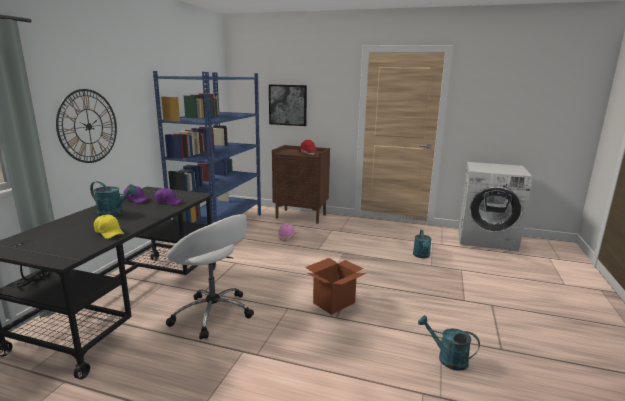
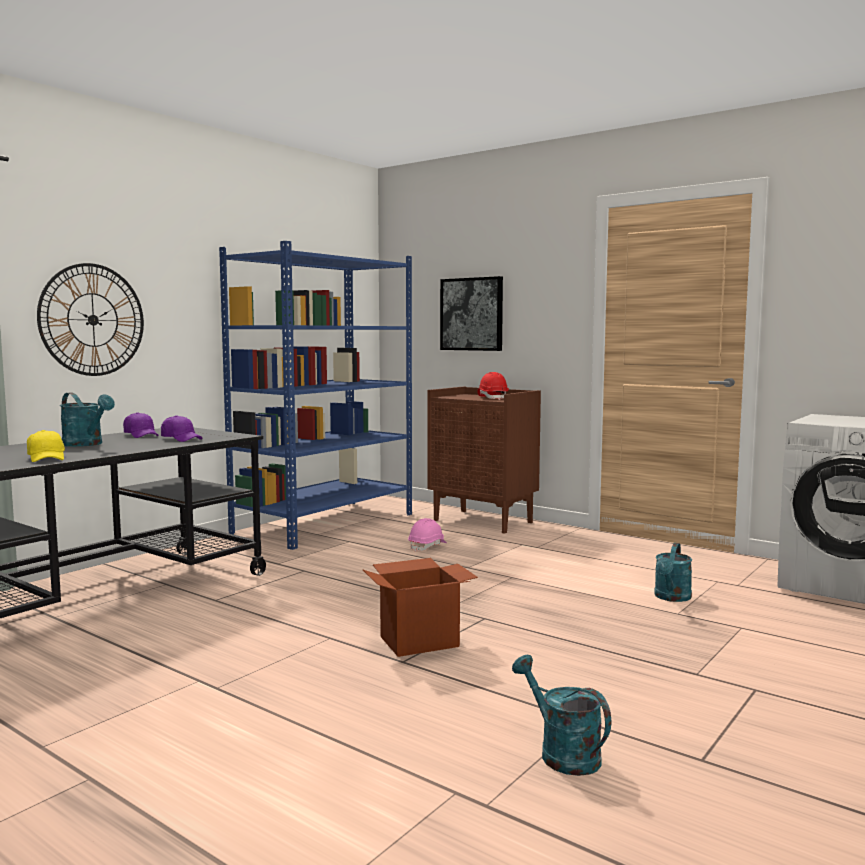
camera: 20 degrees right, 10 degrees down
white office chair [166,214,254,339] -> none

